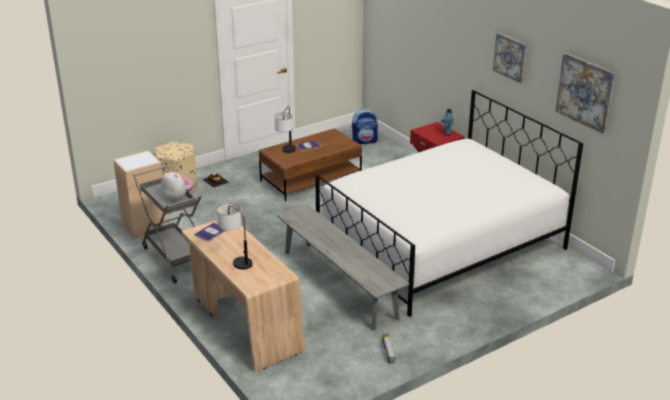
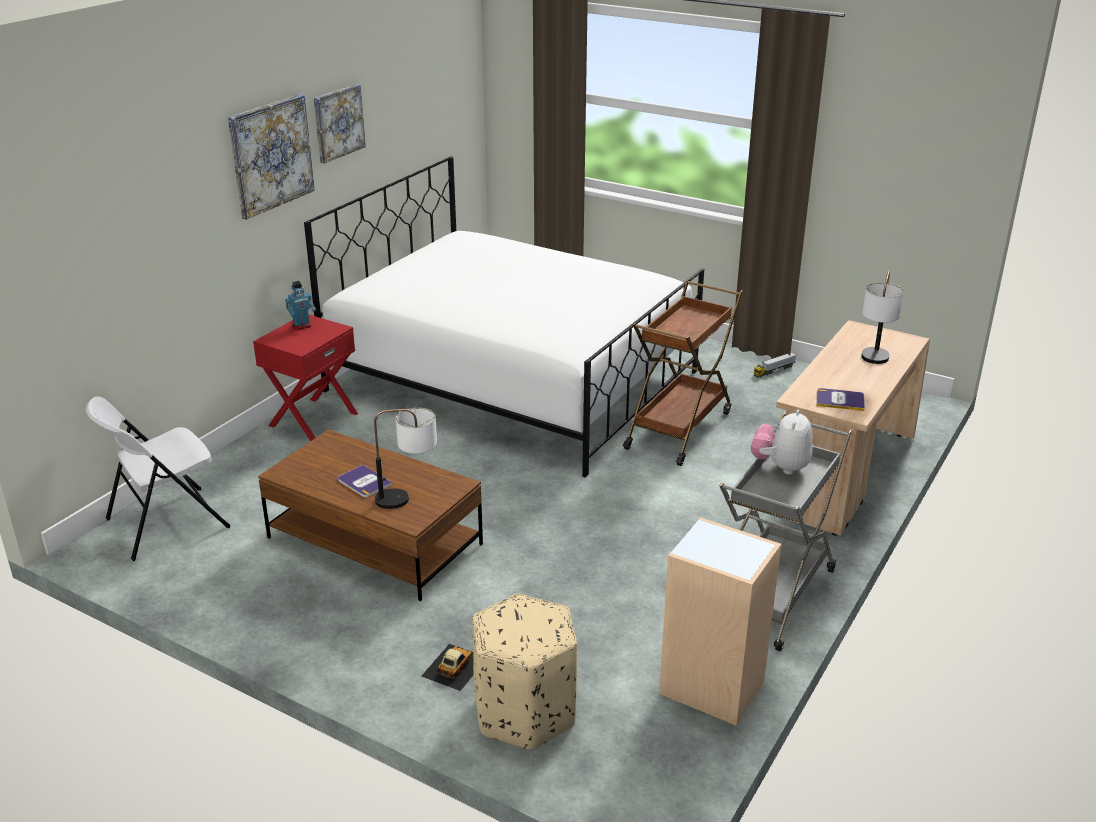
camera: 115 degrees left, 0 degrees up
grey bench [277,205,410,331] -> brown cart [623,278,743,466]
backpack [352,109,378,144] -> white chair [86,397,230,561]
picture [556,53,615,133] -> picture moved to [228,94,315,220]

